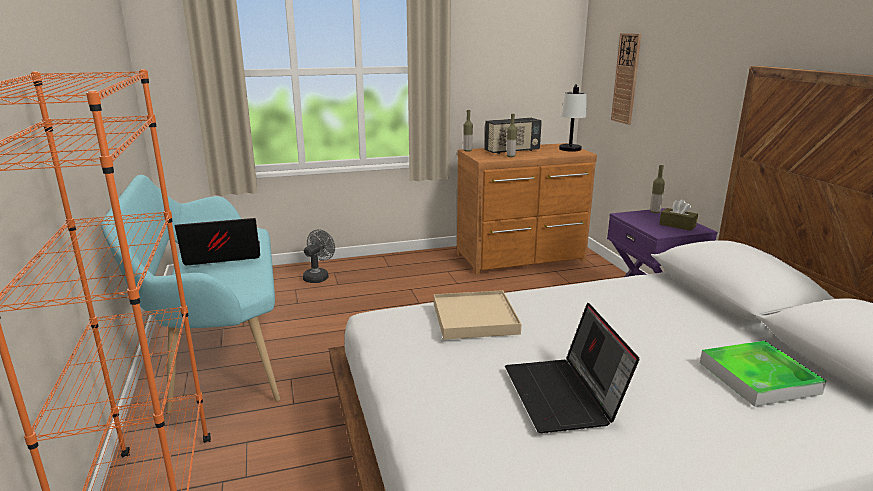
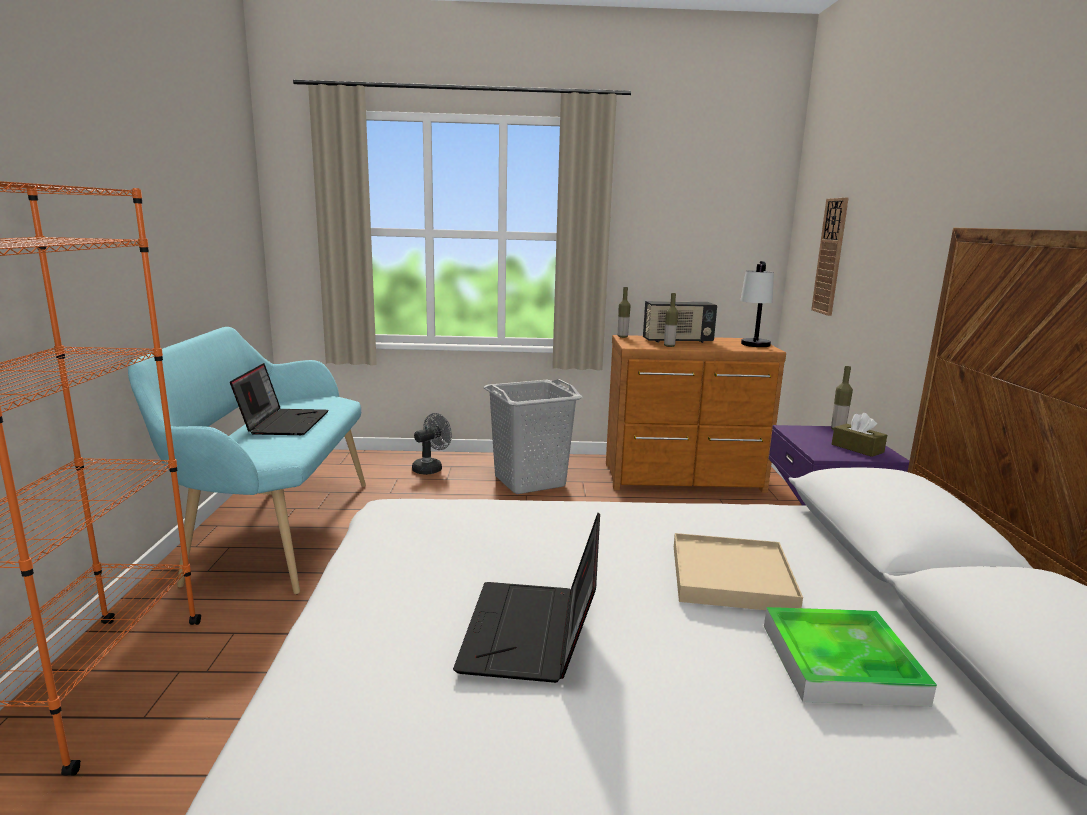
camera: 15 degrees right, 5 degrees down
laptop [175,218,260,265] -> laptop turned 90 degrees clockwise [230,363,328,435]
beige tray [434,290,522,340] -> beige tray moved to [674,533,803,610]
none -> grey laundry basket [483,379,583,494]

